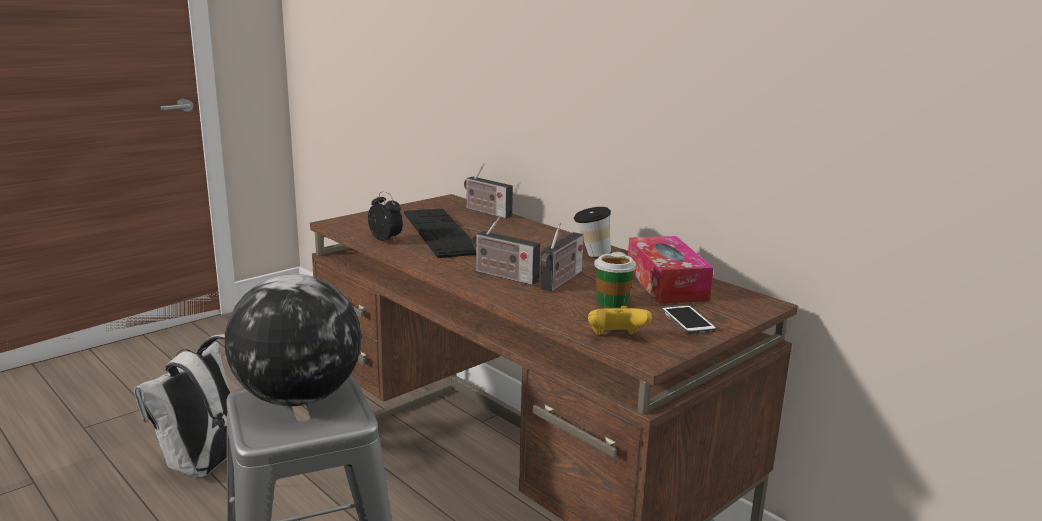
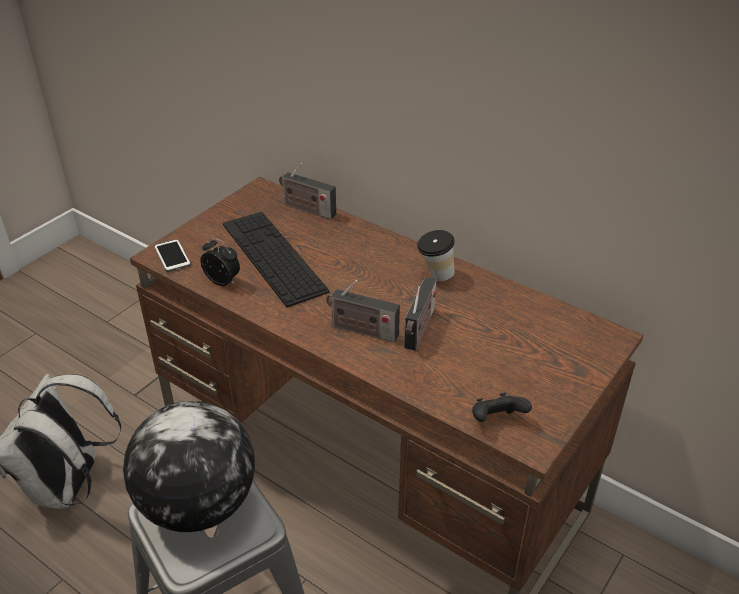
camera: 10 degrees left, 20 degrees up
yellow game controller [588,306,652,335] -> black game controller [472,393,532,422]
cup [594,251,637,308] -> none
tissue box [628,236,714,304] -> none
phone [662,305,717,334] -> phone moved to [154,239,191,272]

